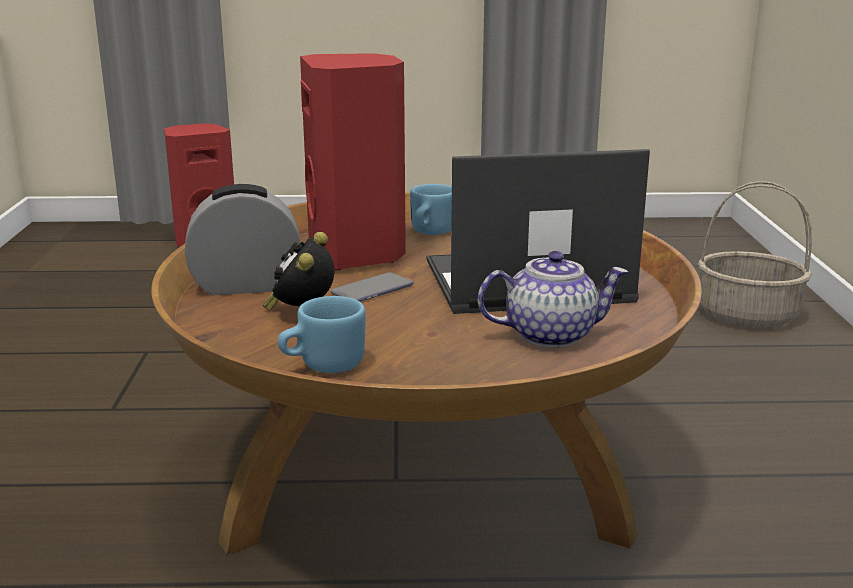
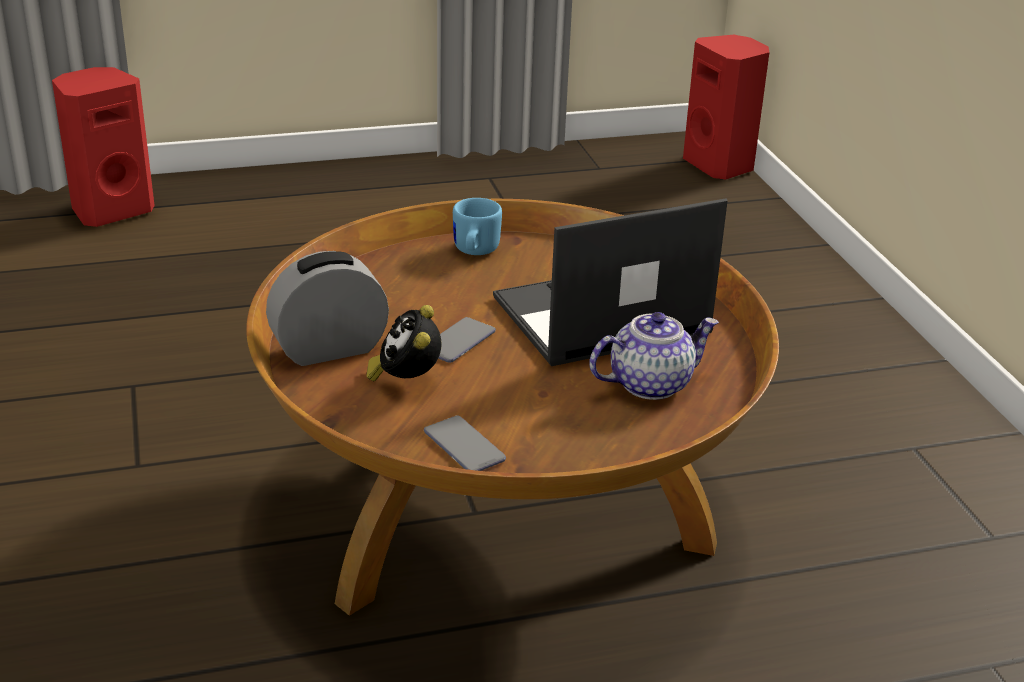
camera: 15 degrees left, 10 degrees up
blue mug [278,296,366,373] -> phone [424,415,506,471]
red speaker [300,53,406,270] -> red speaker moved to [683,35,769,179]
basket [698,181,812,328] -> none

